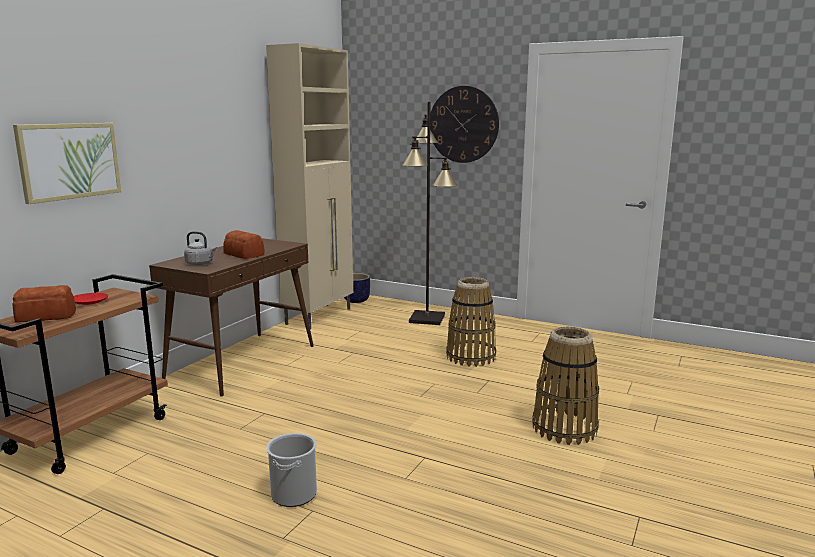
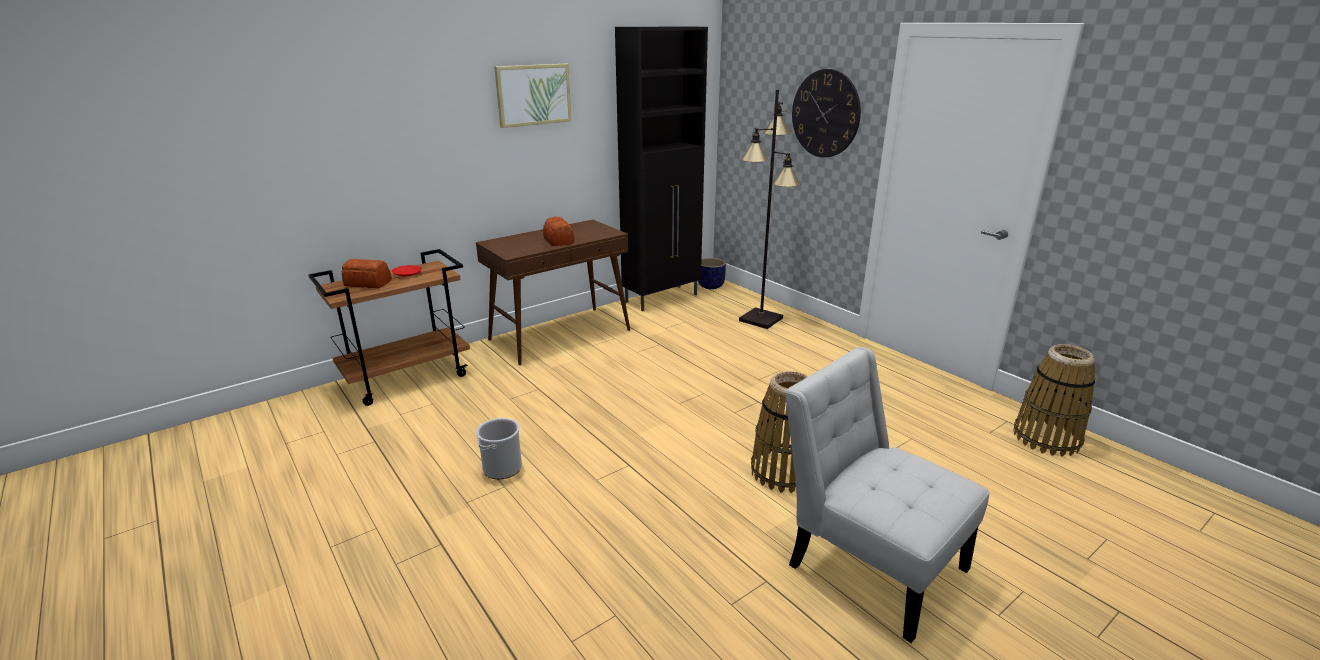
camera: 25 degrees right, 10 degrees up
picture [13,123,121,204] -> picture moved to [494,64,572,128]
grey kettle [184,231,217,265] -> none
beige cabinet [266,43,353,329] -> black cabinet [615,26,708,311]
basket [446,277,496,367] -> basket moved to [1013,344,1095,457]
none -> white chair [785,347,989,643]

